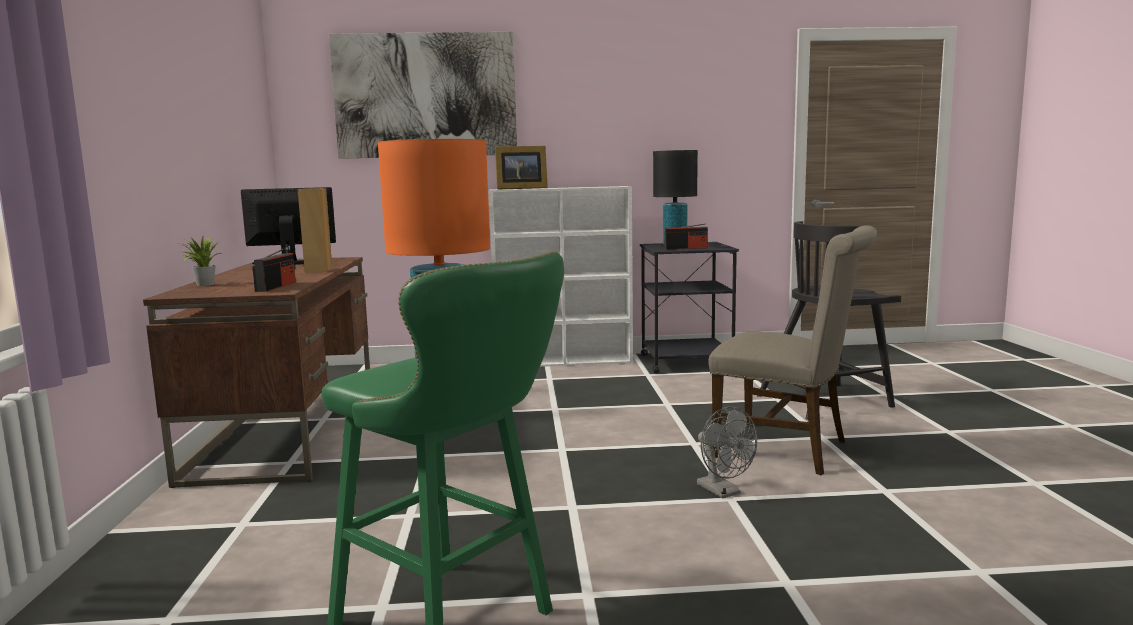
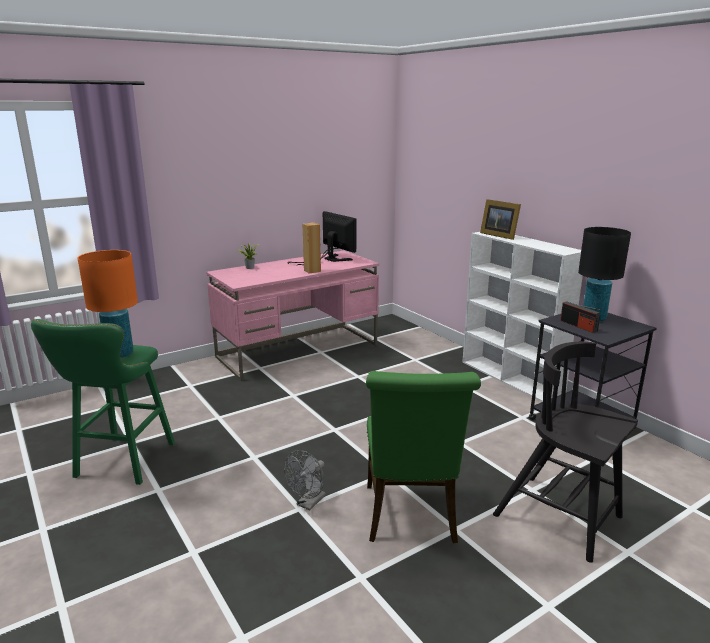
camera: 60 degrees right, 10 degrees up
brown desk [143,257,370,488] -> pink desk [206,250,379,381]
radio [252,249,296,292] -> none
picture [329,32,517,159] -> none
beige chair [708,225,877,475] -> green chair [366,371,481,543]

